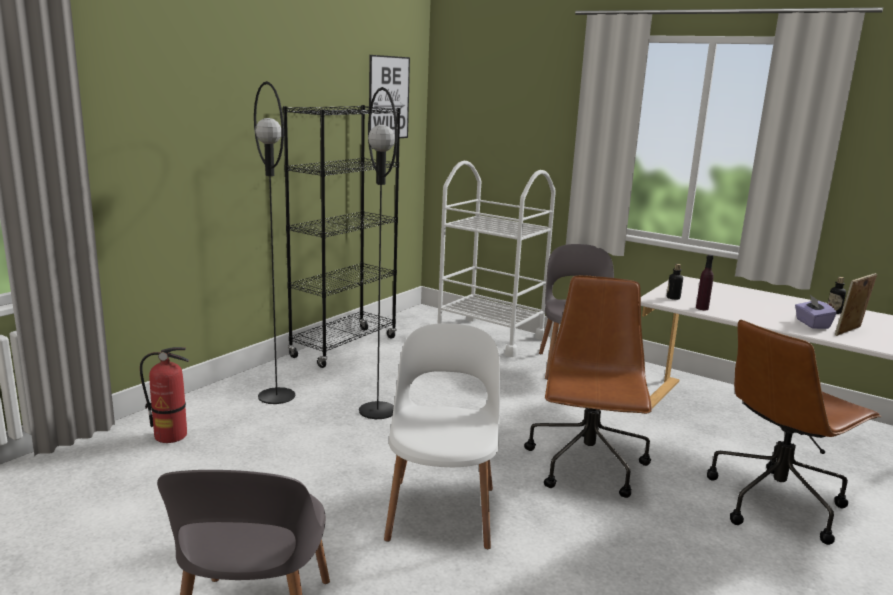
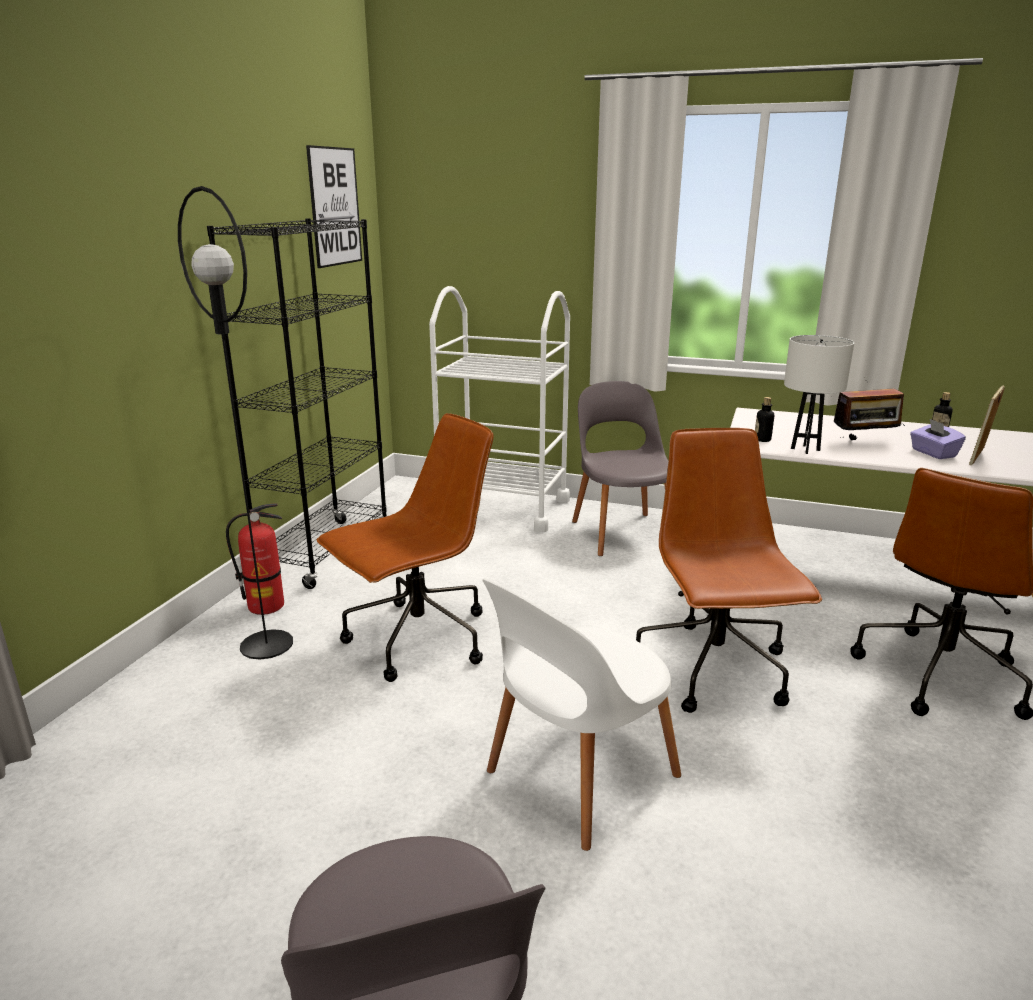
camera: 15 degrees left, 5 degrees up
fire extinguisher [140,347,189,443] -> fire extinguisher moved to [226,503,284,615]
black floor lamp [359,87,398,419] -> brown office chair [316,413,493,682]
white chair [384,323,500,549] -> white chair turned 120 degrees counterclockwise [482,578,681,851]
purple bottle [696,255,714,310] -> white table lamp [784,335,854,454]
none -> radio [834,380,905,440]

